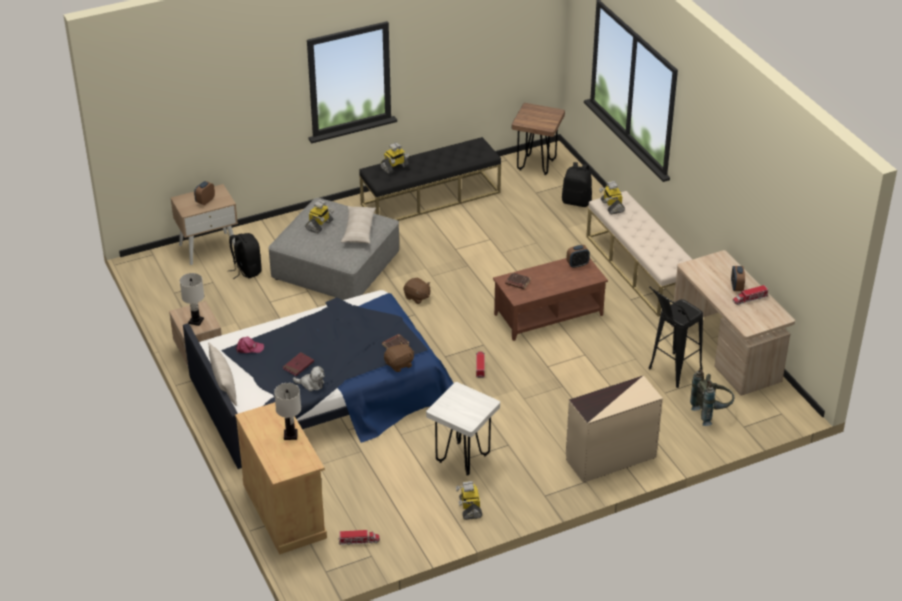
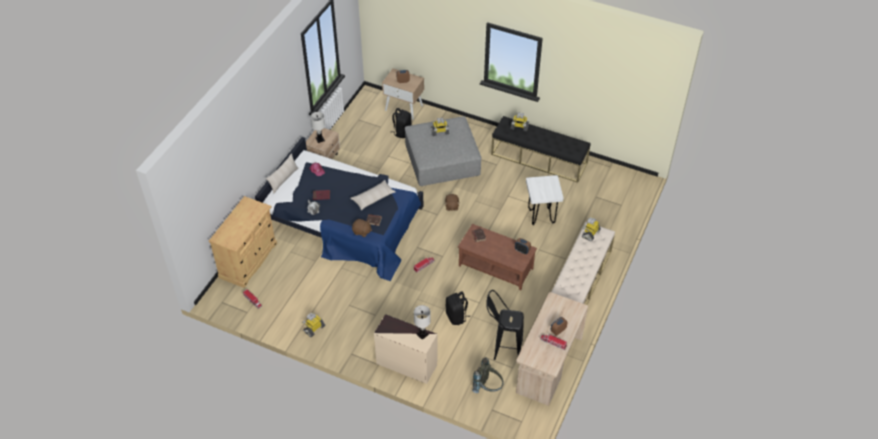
camera: 50 degrees right, 10 degrees up
white table lamp [274,383,301,440] -> white table lamp moved to [414,305,431,340]
beige pillow [341,206,376,244] -> beige pillow moved to [350,180,396,210]
white stool [426,382,500,476] -> white stool moved to [526,175,564,225]
brown stool [512,103,565,175] -> none
black backpack [562,162,592,207] -> black backpack moved to [445,291,471,325]

